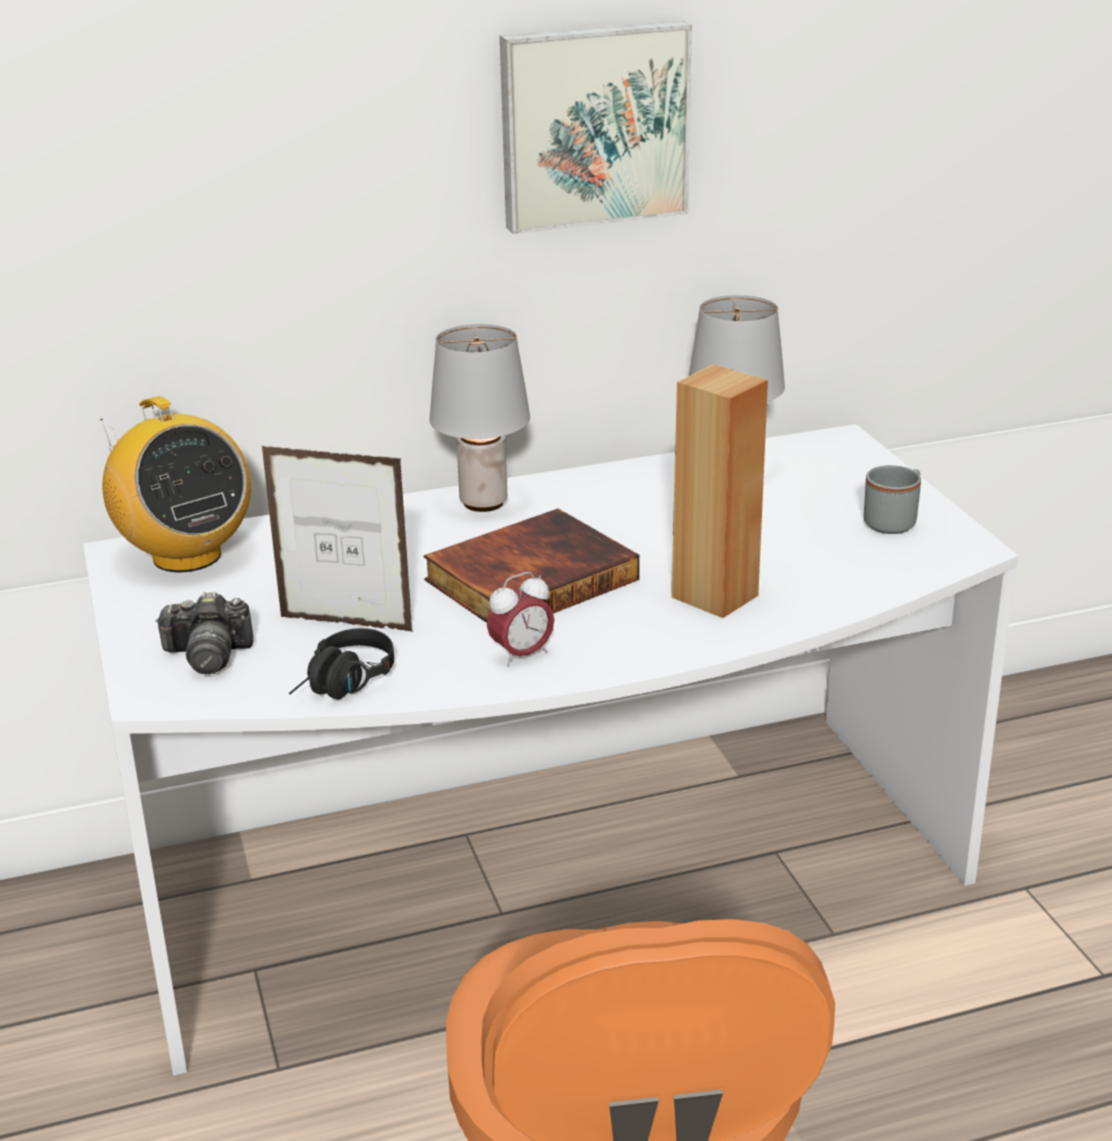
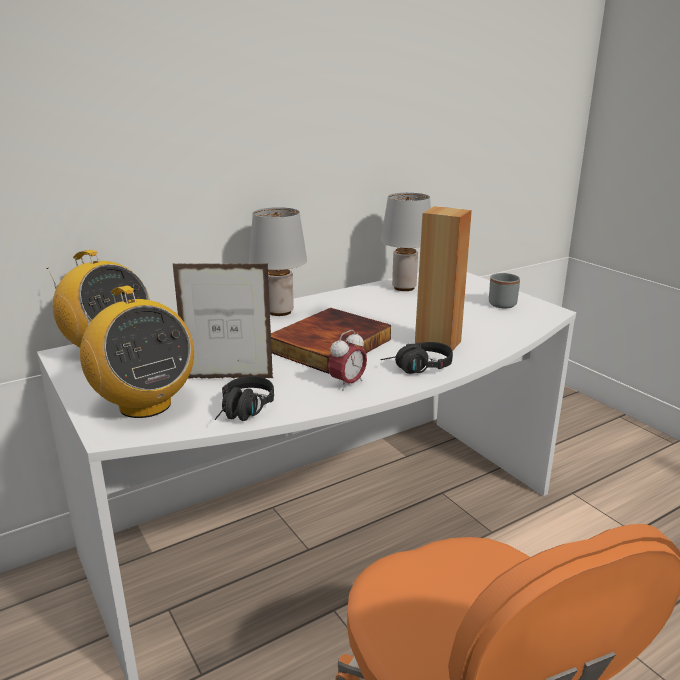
camera: 15 degrees left, 5 degrees down
camera [155,592,254,674] -> radio [80,286,194,418]
picture [500,21,692,234] -> none
none -> black headphones [380,342,453,374]

